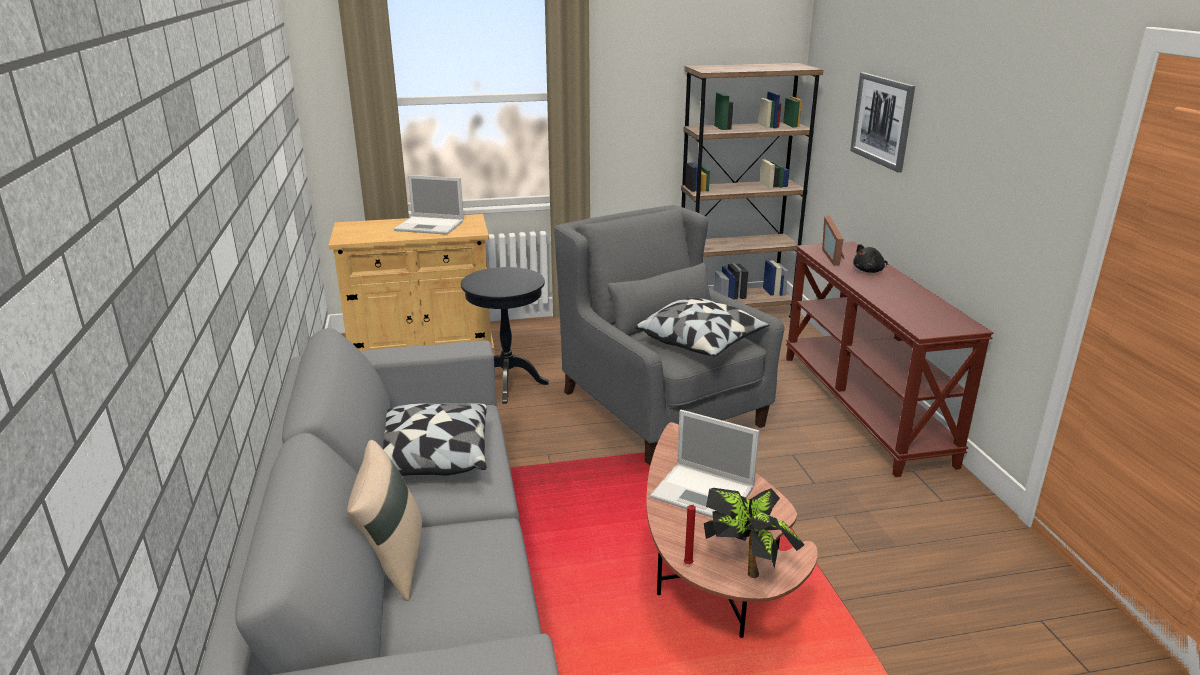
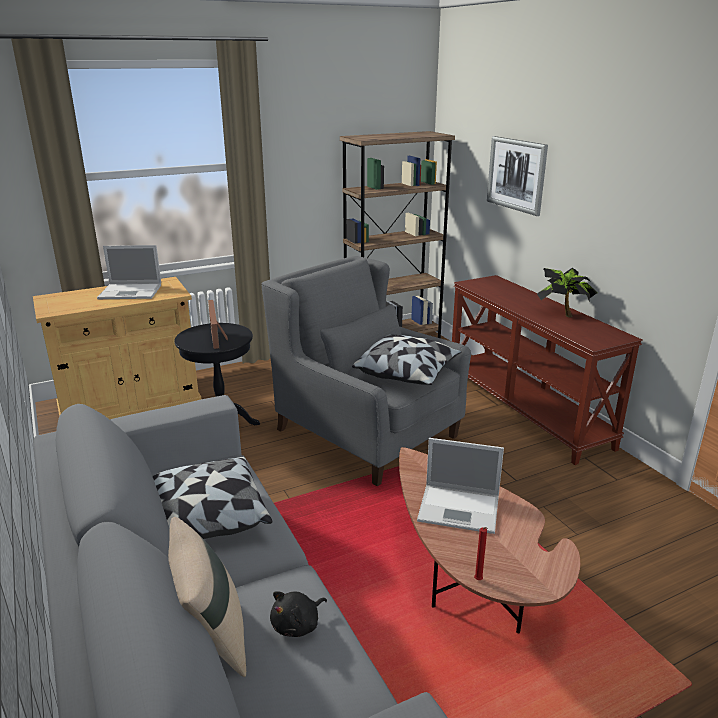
camera: 15 degrees left, 0 degrees up
potted plant [704,488,805,578] -> potted plant moved to [537,268,598,317]
picture frame [822,216,845,266] -> picture frame moved to [208,300,228,349]
black plush toy [853,244,888,273] -> black plush toy moved to [270,591,327,637]

